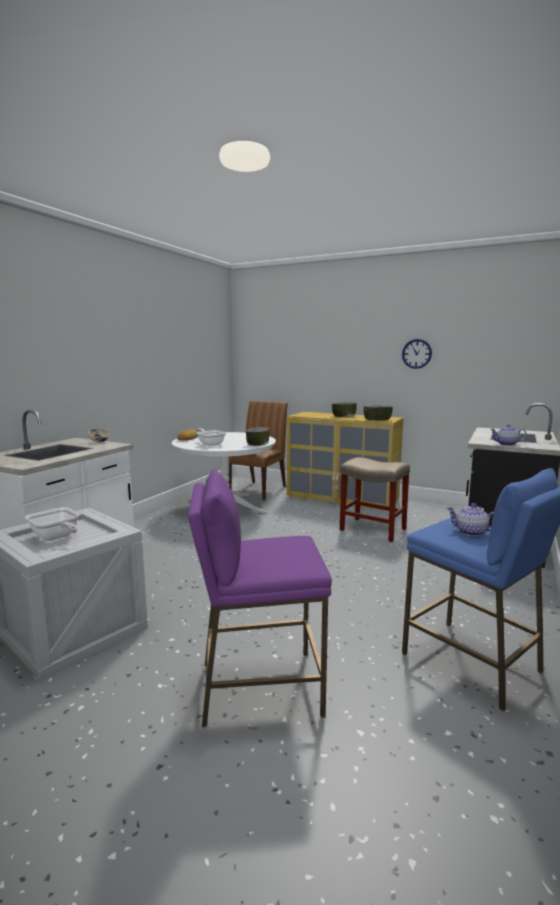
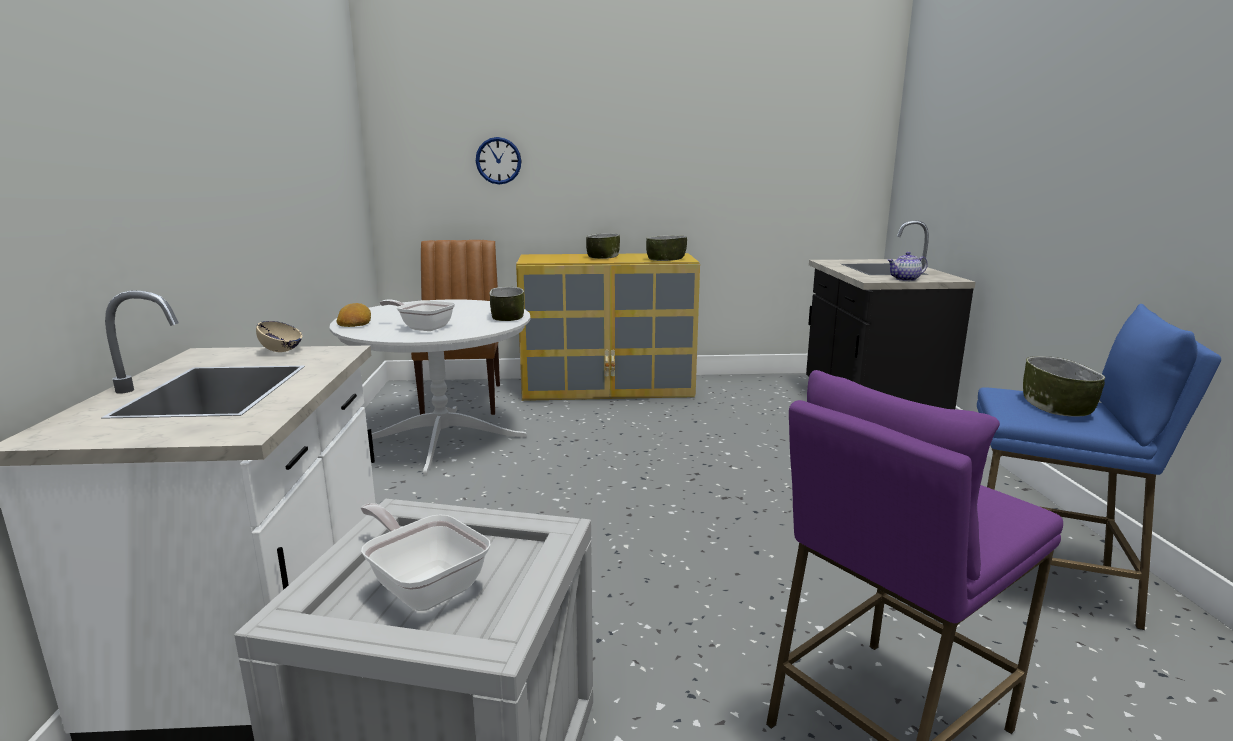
camera: 30 degrees left, 5 degrees up
frying pan [25,507,80,541] -> frying pan turned 150 degrees counterclockwise [361,503,491,611]
beige stool [340,457,410,542] -> none
wall clock [402,339,432,369] -> wall clock moved to [476,137,521,184]
teapot [446,503,494,536] -> bowl [1023,356,1105,417]

